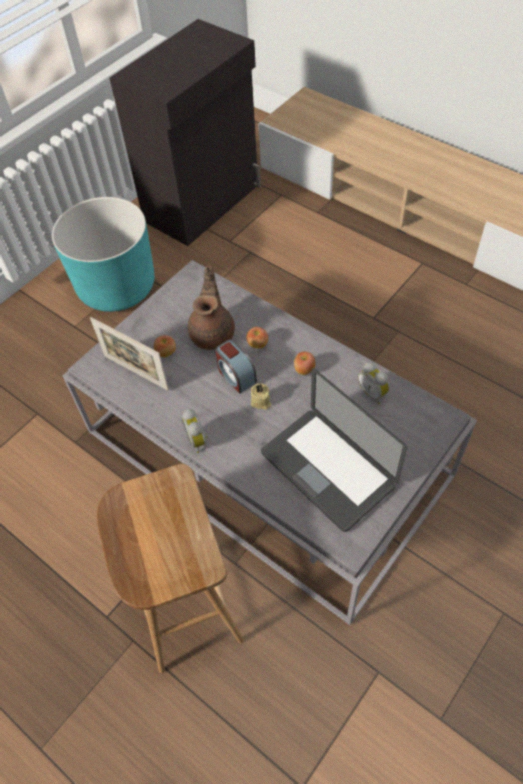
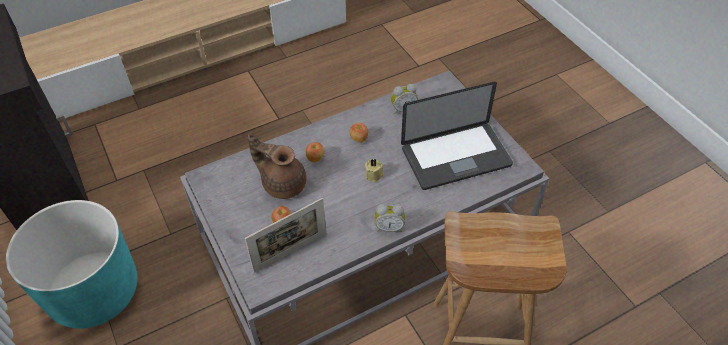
camera: 70 degrees left, 5 degrees down
alarm clock [215,340,257,394] -> none

